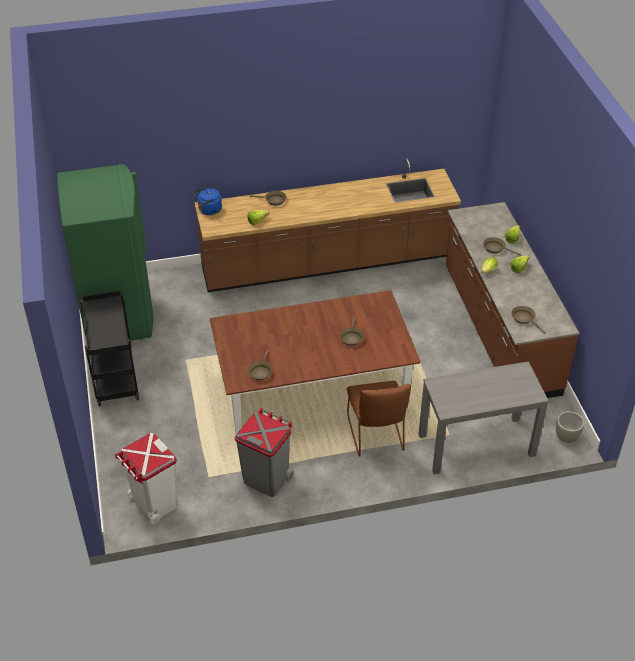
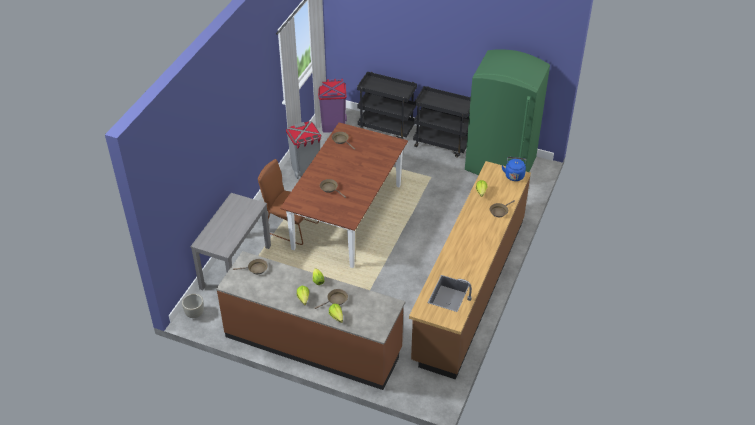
camera: 125 degrees right, 0 degrees up
white trash can [115,433,177,524] -> purple trash can [318,79,347,133]
none -> black cart [357,72,417,139]

